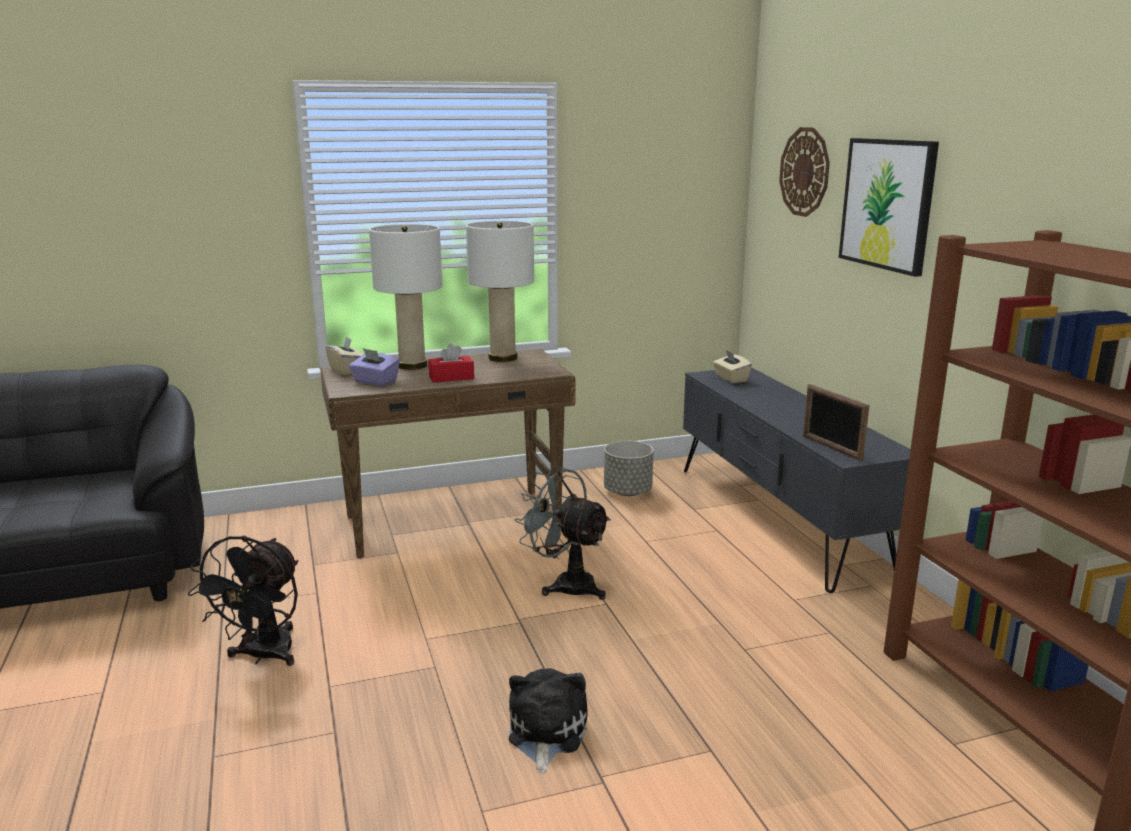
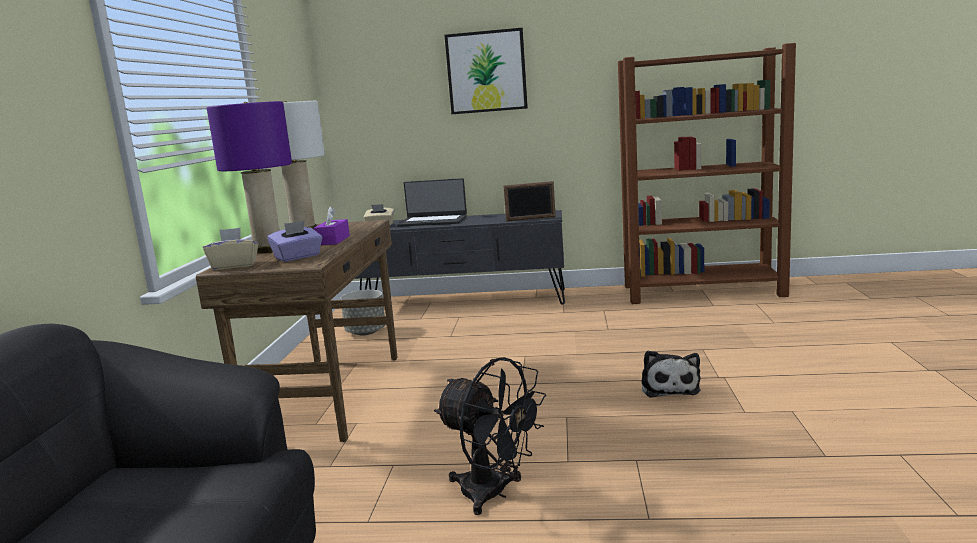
camera: 65 degrees left, 5 degrees down
white table lamp [369,224,442,370] -> purple table lamp [207,101,292,254]
red tissue box [428,343,474,383] -> purple tissue box [314,206,350,245]
plush toy [509,668,588,773] -> plush toy turned 120 degrees counterclockwise [641,351,701,398]
grey fan [515,466,611,600] -> none
wall clock [779,127,830,217] -> none
none -> laptop [397,178,467,227]

